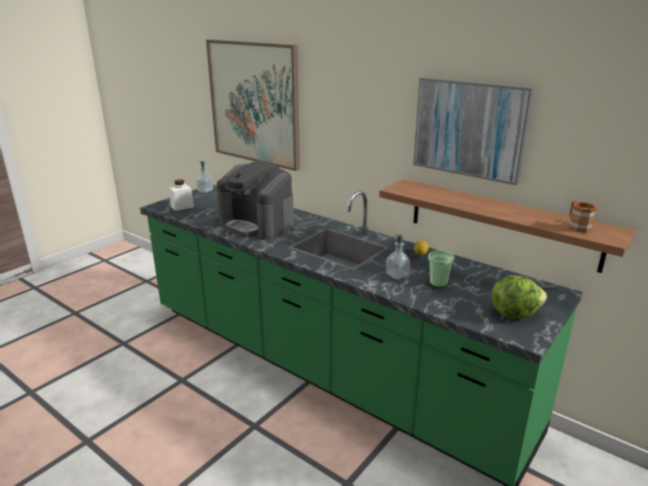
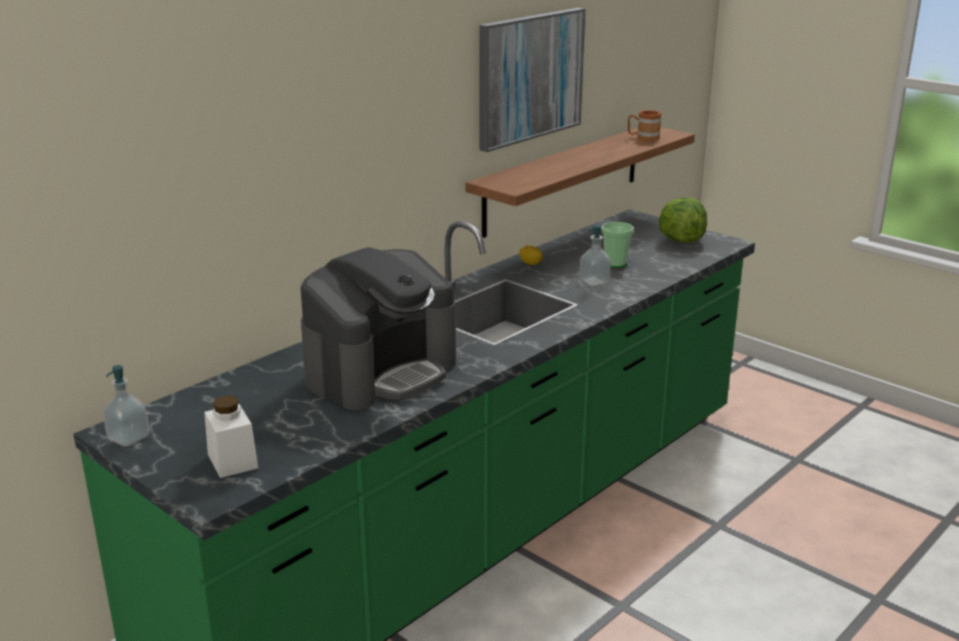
camera: 85 degrees left, 0 degrees up
picture [206,39,300,171] -> none

